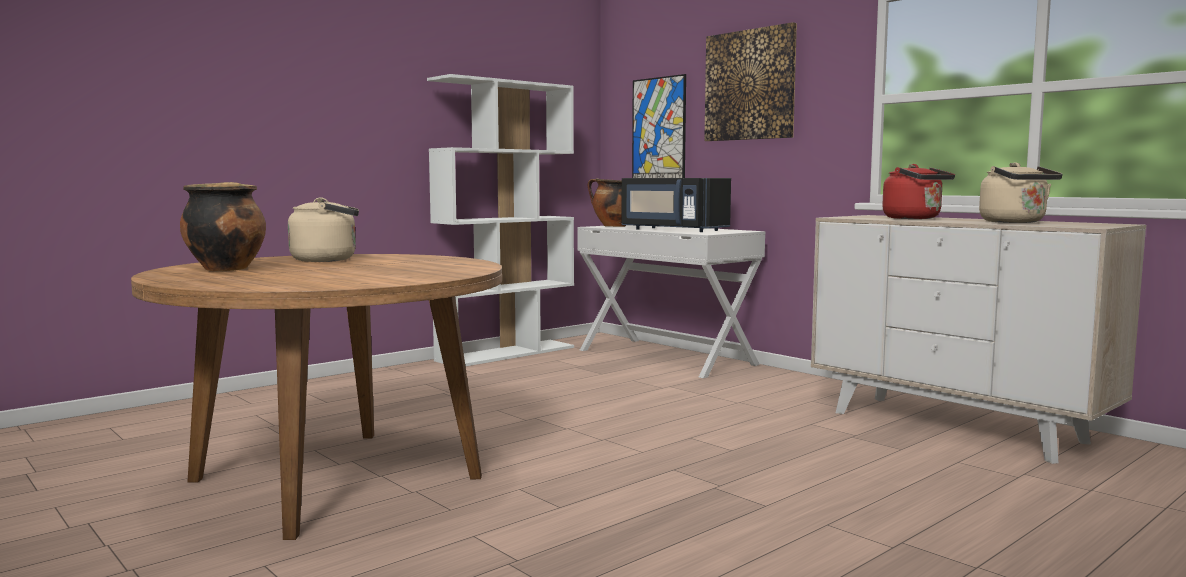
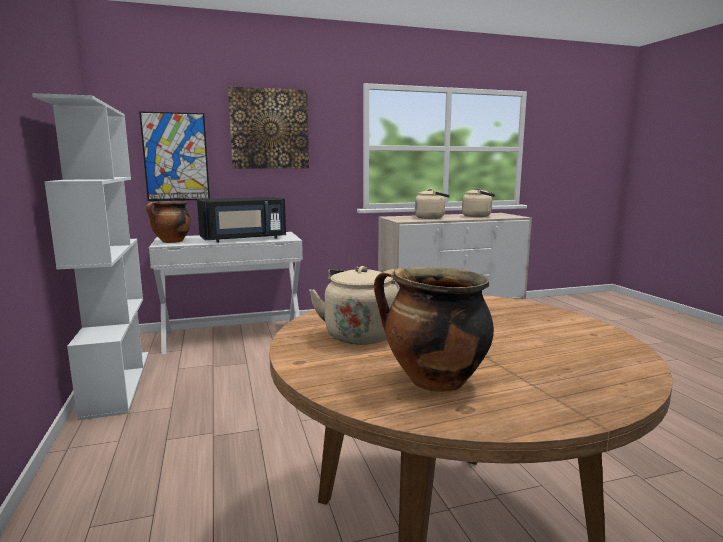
camera: 65 degrees left, 5 degrees up
red kettle [882,164,955,219] -> beige kettle [415,188,450,219]

